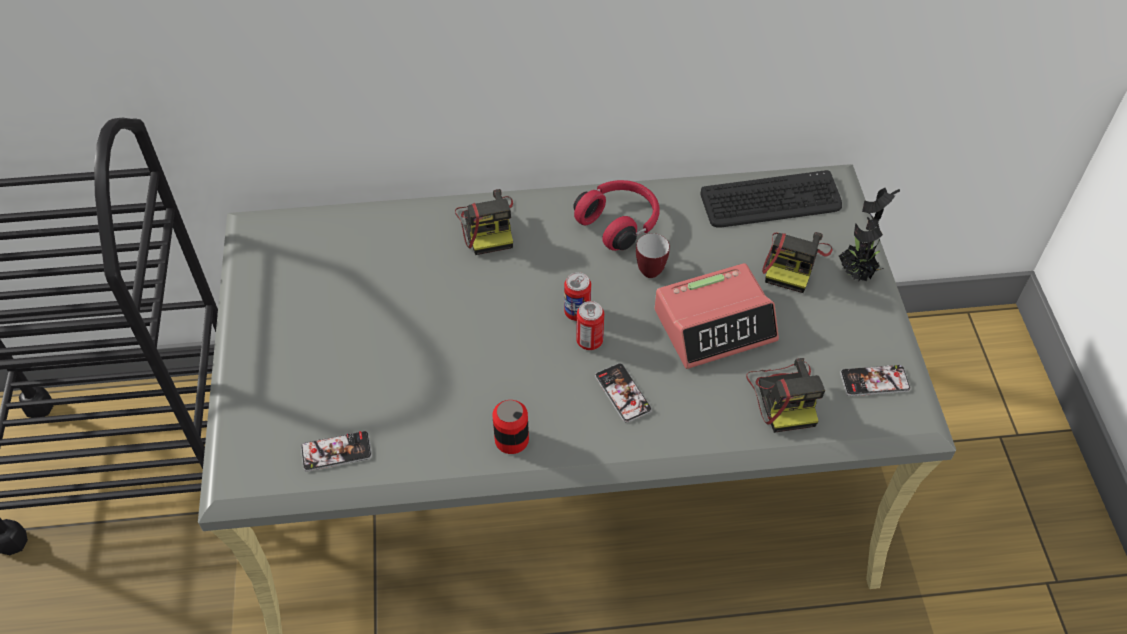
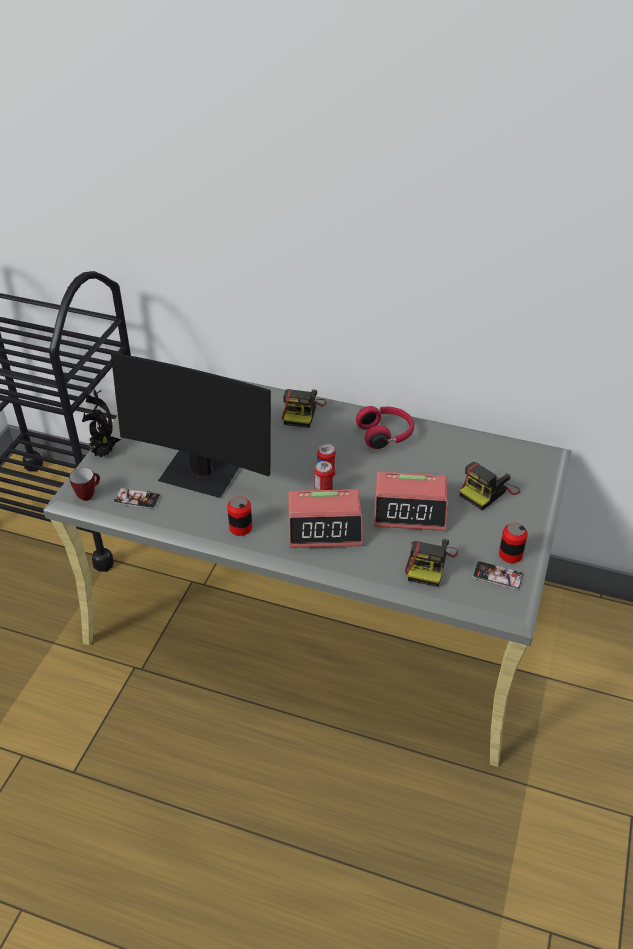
camera: 25 degrees right, 10 degrees down
phone [595,363,652,423] -> alarm clock [288,489,363,548]
mug [636,233,670,278] -> mug moved to [69,468,100,501]
keyboard [700,170,842,228] -> none
potted plant [839,188,900,282] -> potted plant moved to [82,389,121,457]
none -> monitor [111,353,271,498]
none -> can [499,523,528,563]

